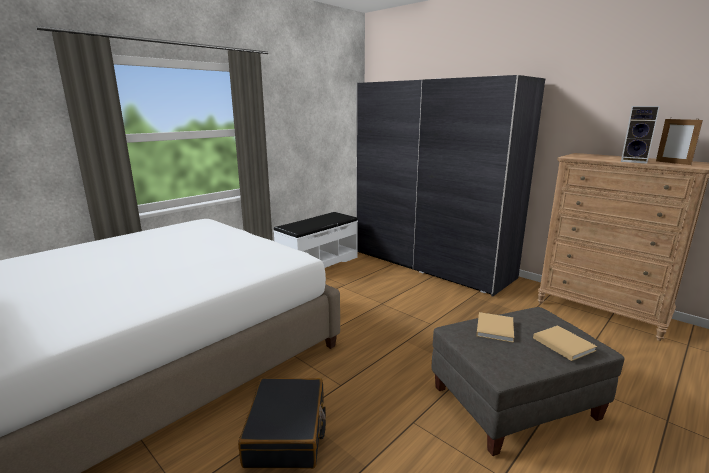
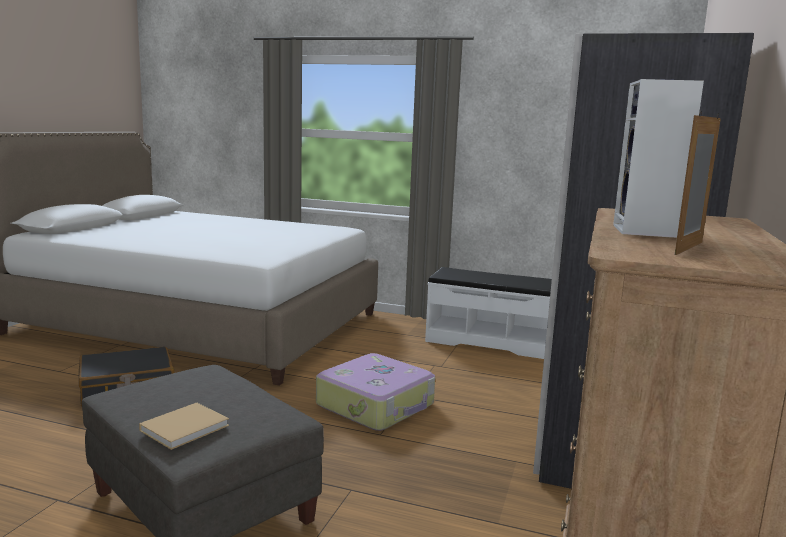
camera: 65 degrees right, 5 degrees down
beige book [476,312,514,343] -> none
none -> suitcase [316,353,435,431]

